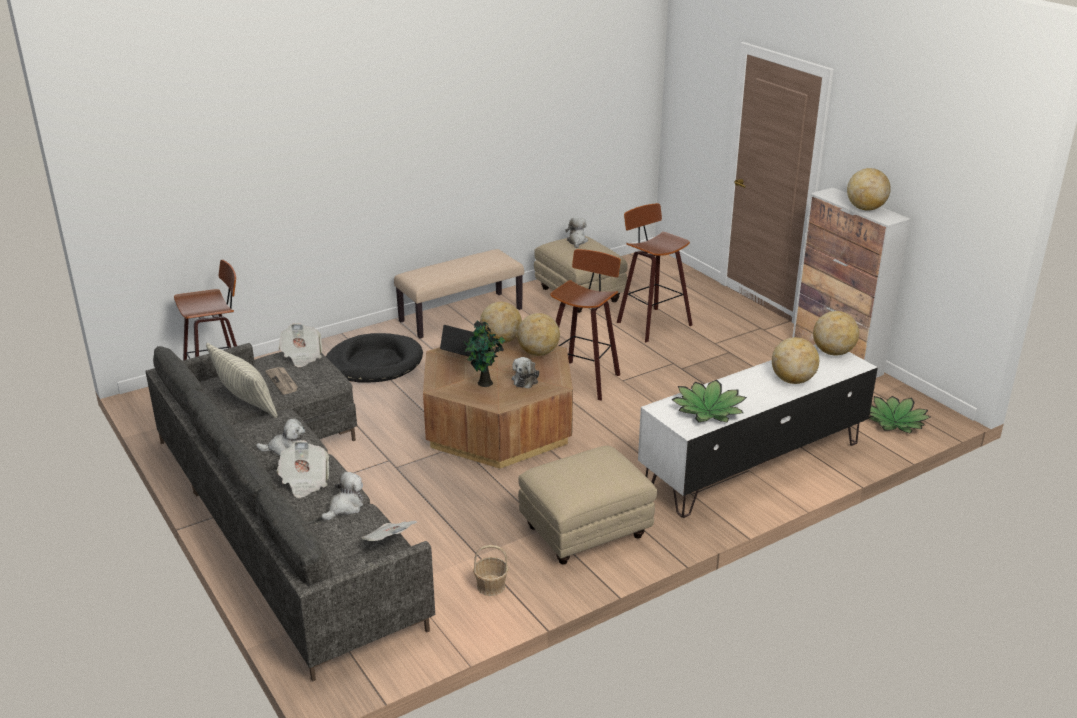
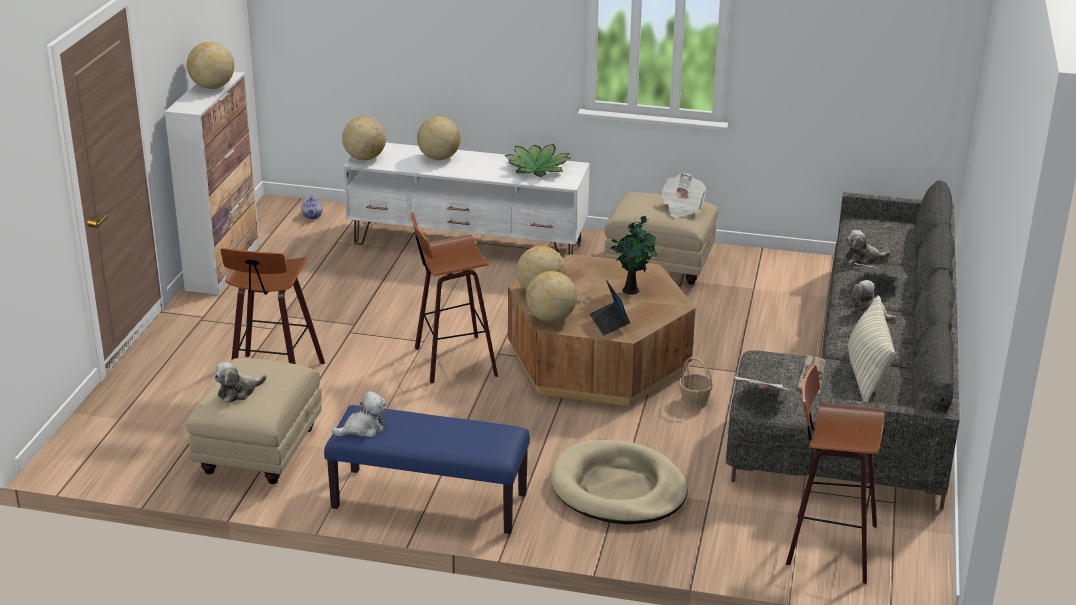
camera: 135 degrees left, 0 degrees up
black dog bed [326,333,423,383] -> beige dog bed [551,440,688,524]
newspaper [361,521,417,541] -> newspaper moved to [660,173,707,217]
beige bench [394,249,524,338] -> blue bench [324,405,530,534]
basket [473,545,509,596] -> basket moved to [679,357,713,409]
plush toy [512,357,539,389] -> plush toy moved to [332,391,387,437]
potted plant [869,396,930,434] -> teapot [301,195,322,219]

